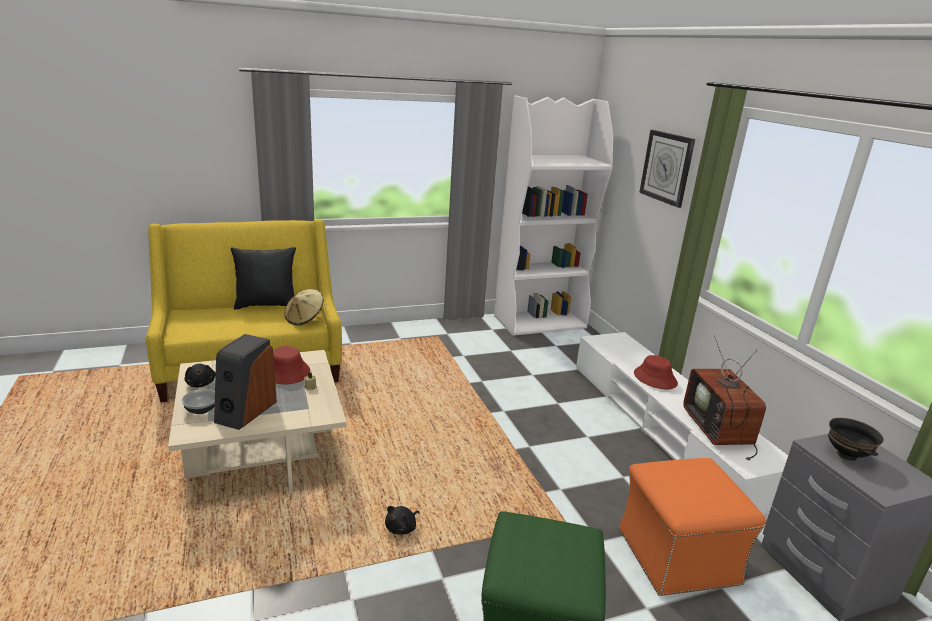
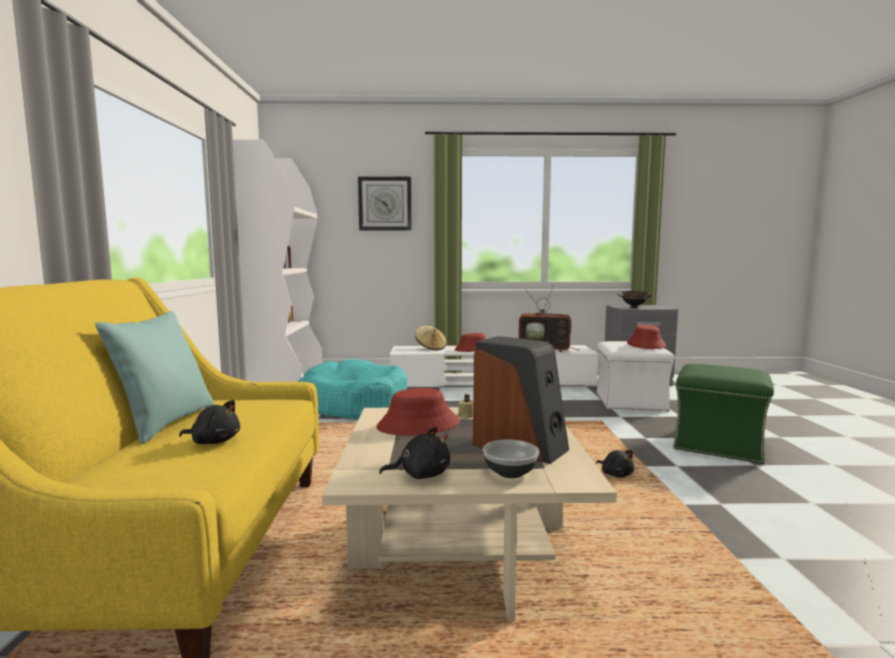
camera: 70 degrees left, 15 degrees down
black pillow [231,247,296,309] -> turquoise pillow [95,311,214,444]
beige hat [285,289,323,326] -> beige hat moved to [415,326,447,350]
orange ottoman [619,458,766,596] -> white ottoman [596,341,675,412]
none -> black plush toy [179,400,240,444]
none -> turquoise dog bed [298,359,407,420]
none -> red hat [627,325,666,349]

